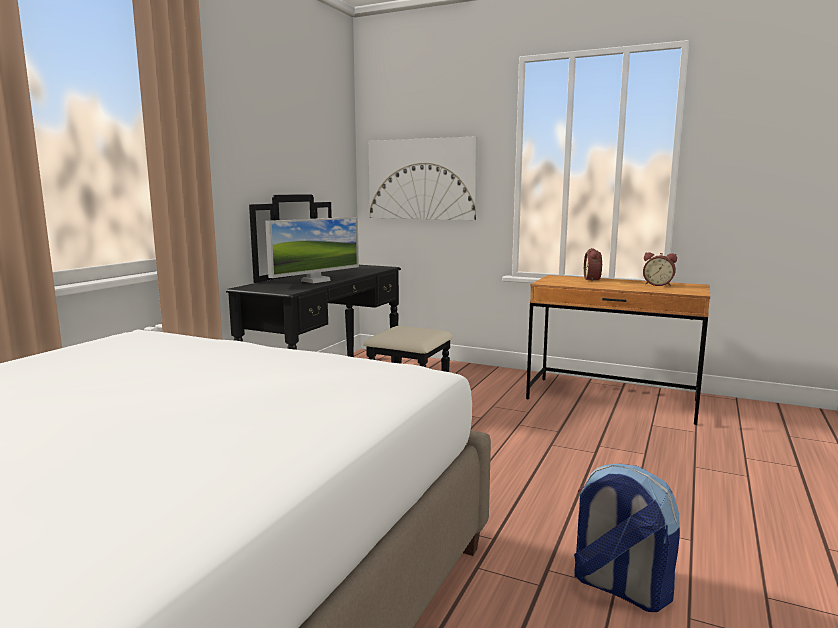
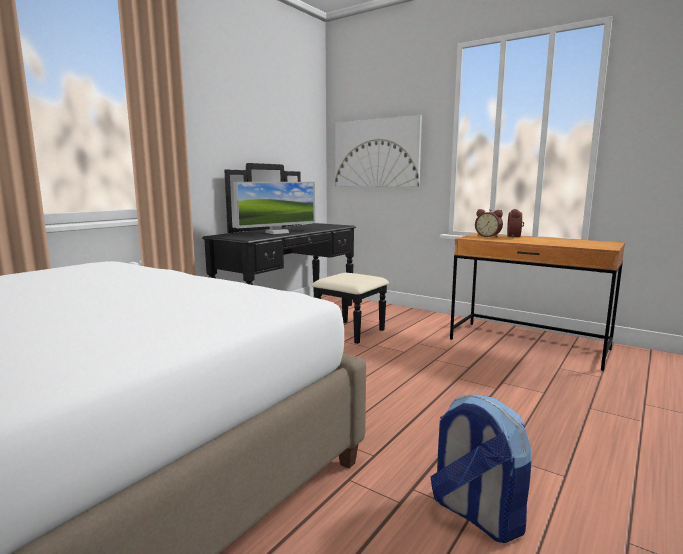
camera: 10 degrees right, 0 degrees up
alarm clock [643,252,677,286] -> alarm clock moved to [475,209,503,237]

